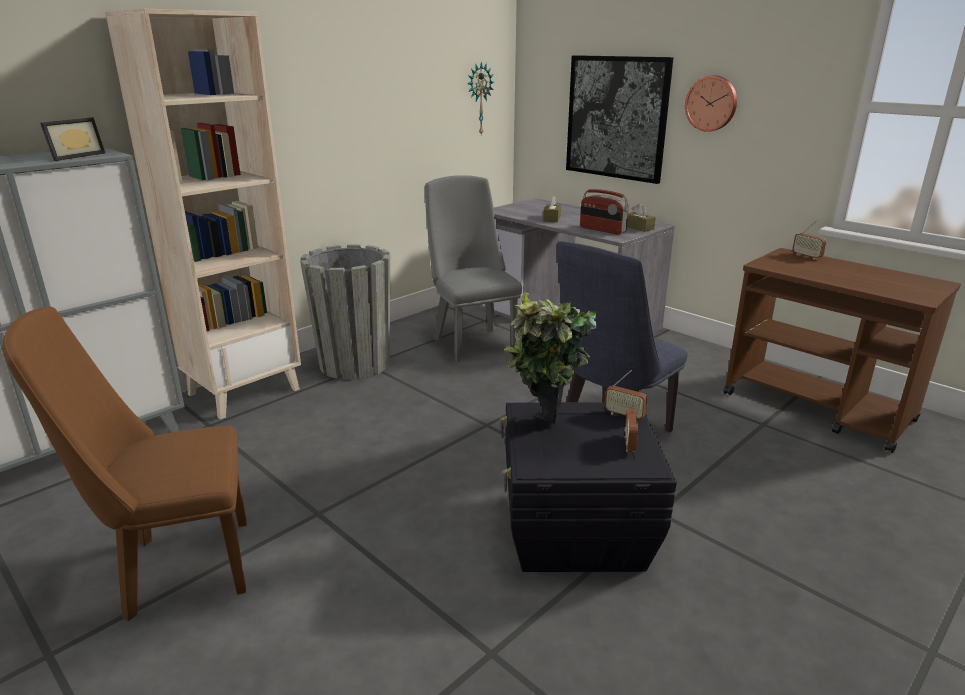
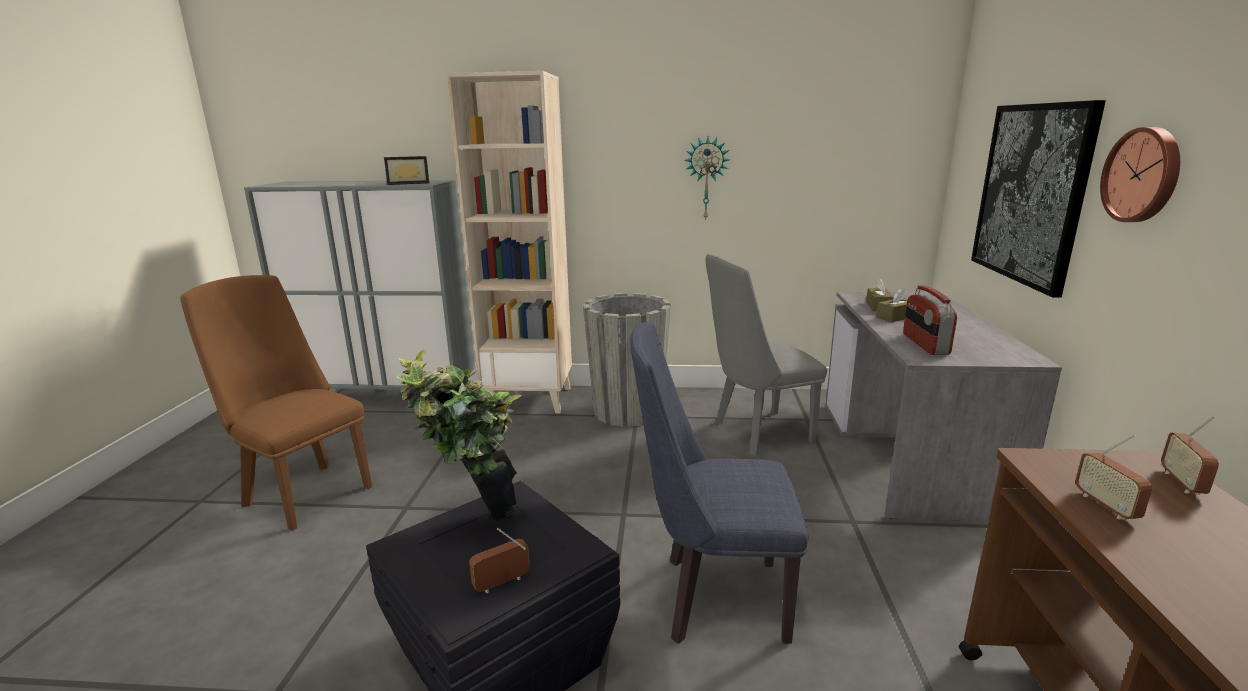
camera: 50 degrees right, 5 degrees down
grey chair [425,175,522,362] -> grey chair turned 135 degrees counterclockwise [706,254,827,456]
wall clock [467,62,494,135] -> wall clock moved to [684,136,730,221]
radio [604,370,647,419] -> radio moved to [1075,434,1152,520]
brown tissue box [627,204,656,232] -> brown tissue box moved to [866,278,894,311]

